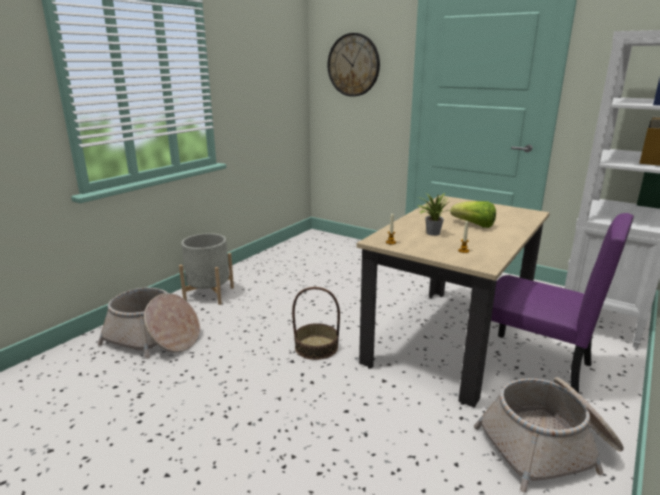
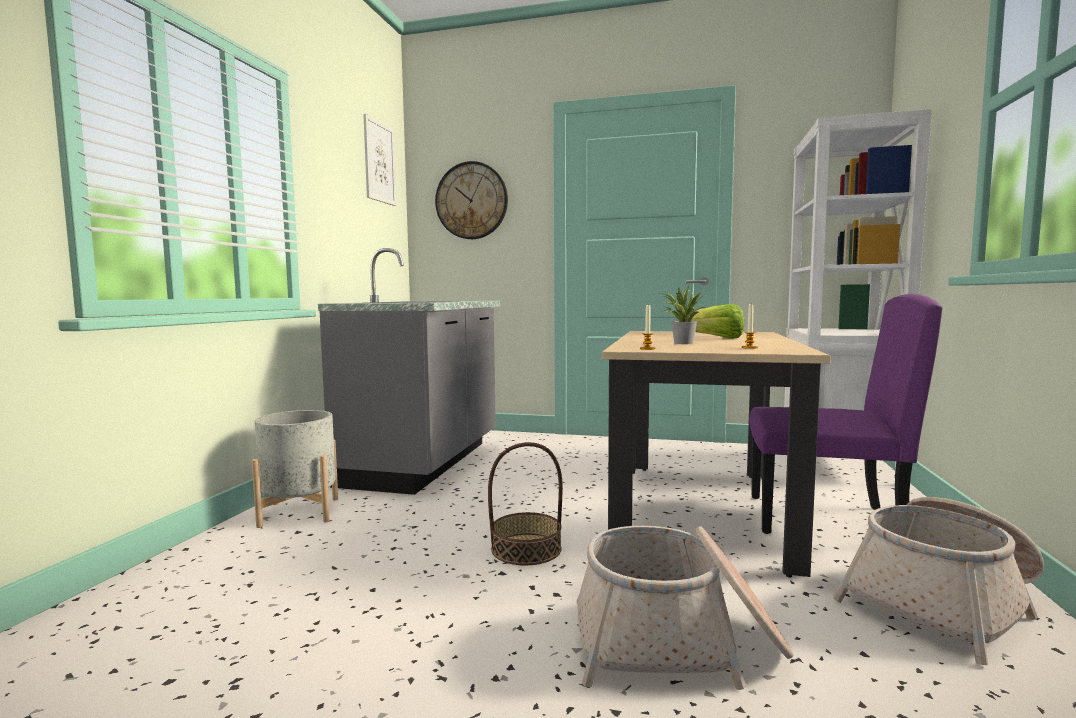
camera: 20 degrees left, 15 degrees down
basket [98,287,200,358] -> basket moved to [577,526,794,690]
none -> grey counter [318,248,500,495]
none -> picture [363,114,396,206]

